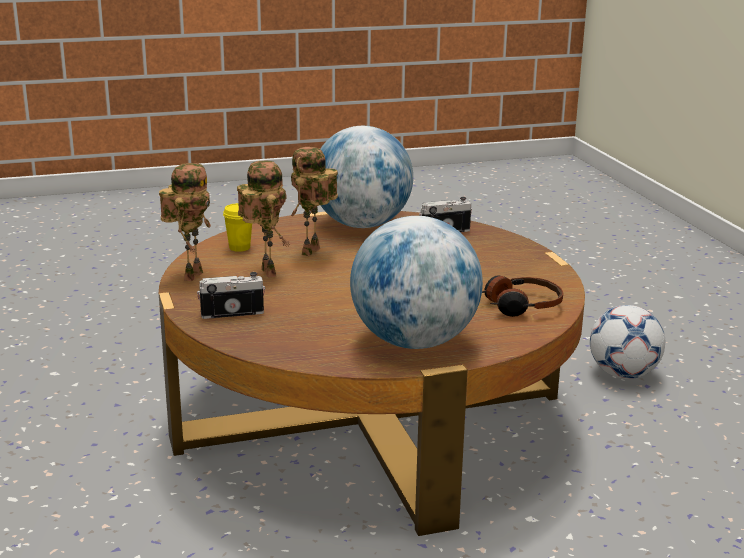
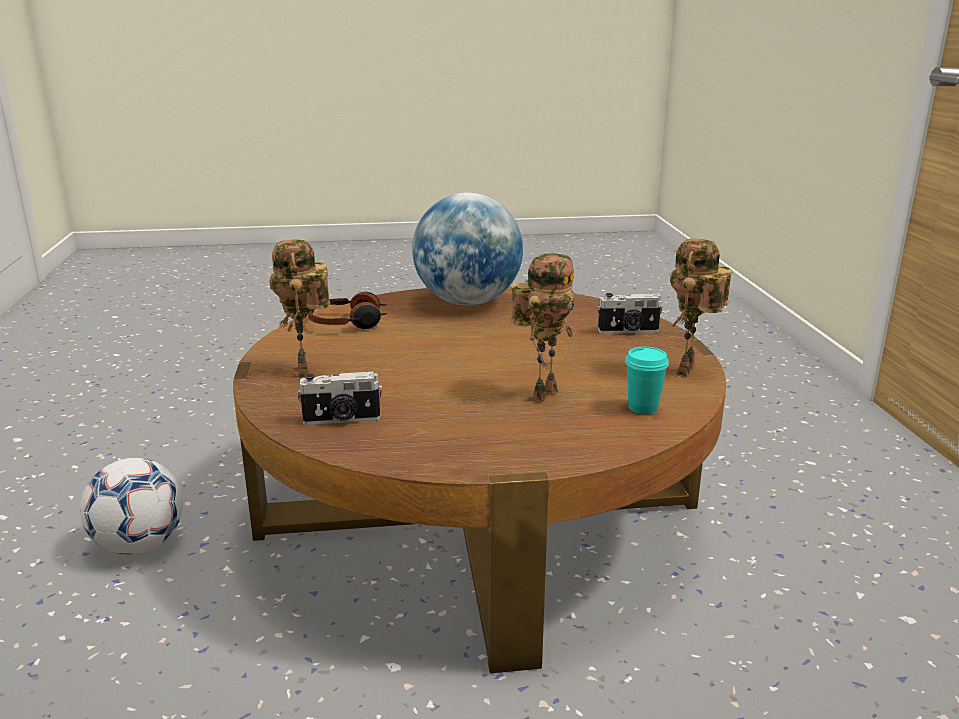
camera: 170 degrees left, 0 degrees up
yellow cup [223,203,252,252] -> turquoise cup [625,347,669,414]
toy robot [237,161,290,278] -> toy robot moved to [269,240,330,378]
globe [320,126,413,228] -> none

